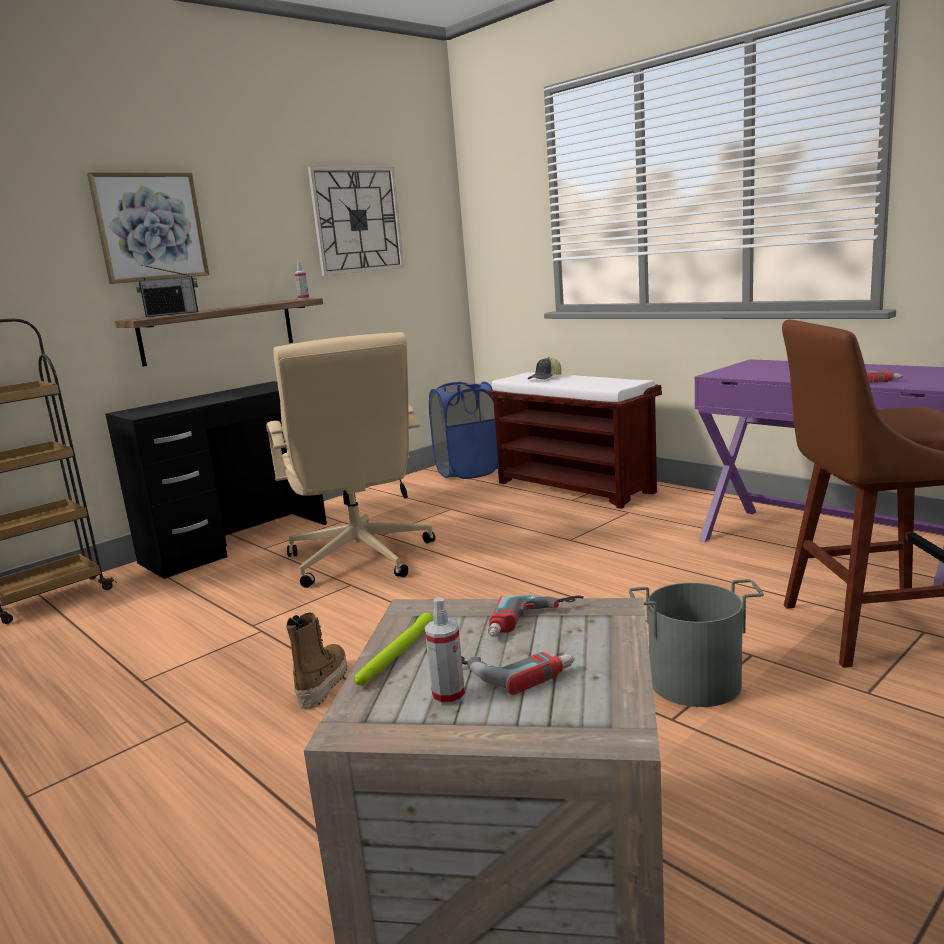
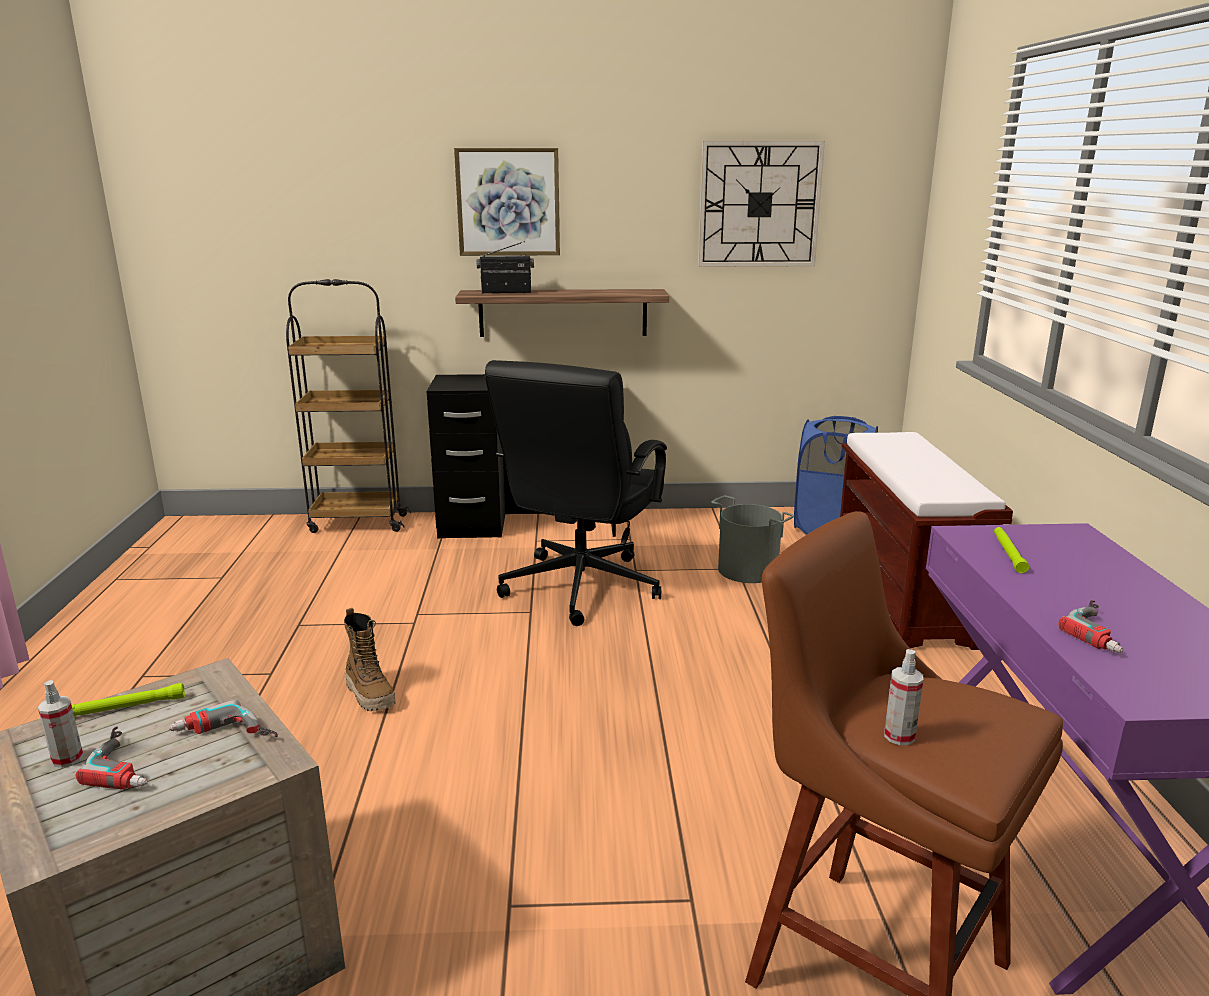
camera: 40 degrees right, 5 degrees up
radio [136,265,198,317] -> radio turned 150 degrees clockwise [476,241,534,294]
beige office chair [266,332,435,588] -> black office chair [485,360,667,626]
boot [286,613,347,709] -> boot turned 90 degrees clockwise [344,608,395,712]
spray bottle [294,262,309,299] -> spray bottle moved to [884,649,924,745]
cap [528,357,562,380] -> none
grey bucket [629,579,764,707] -> grey bucket moved to [711,495,794,583]
none -> green flashlight [994,527,1029,573]

